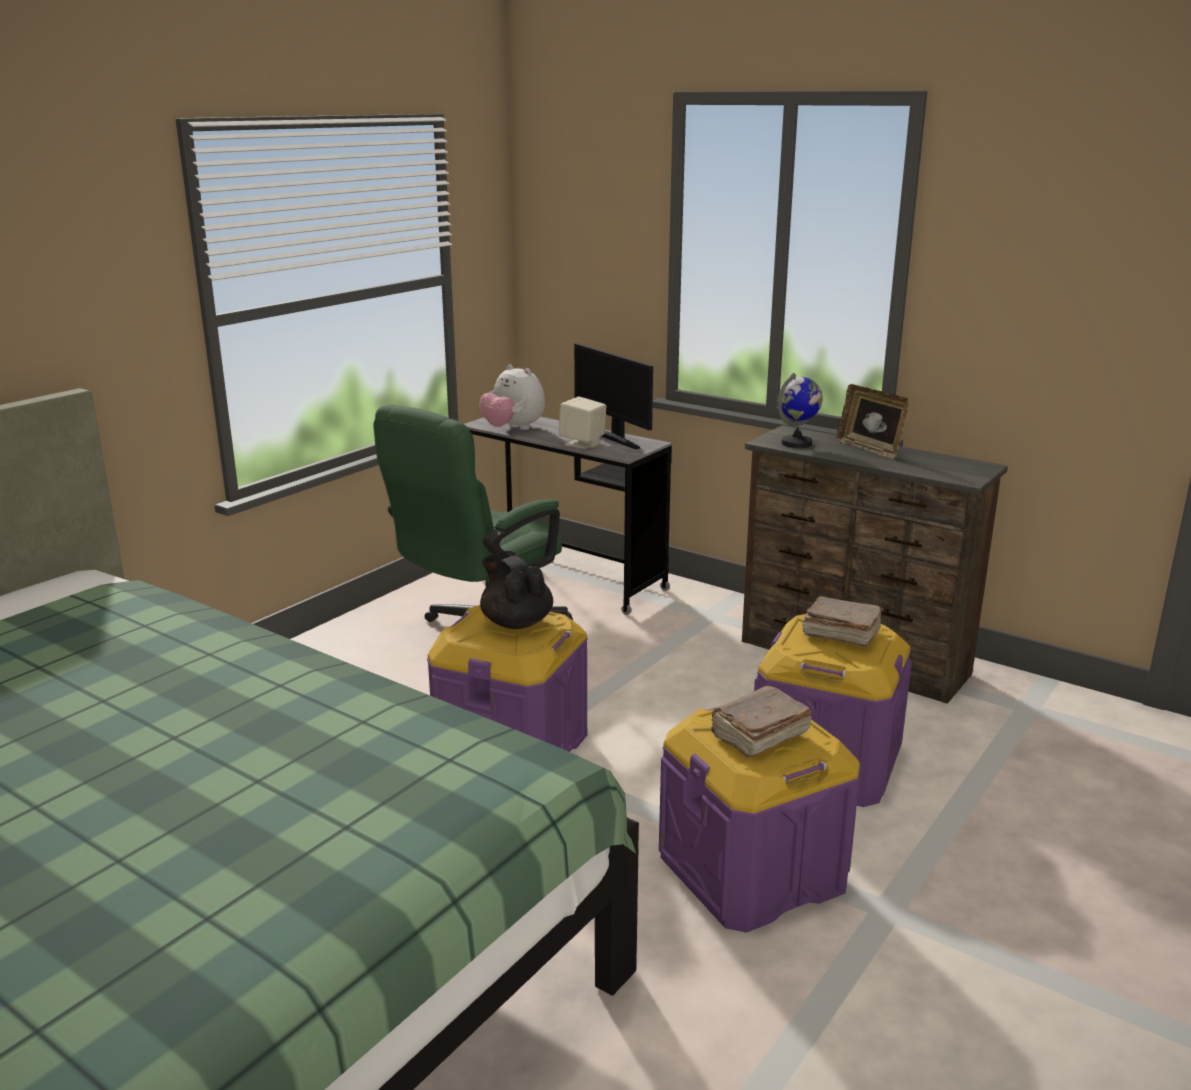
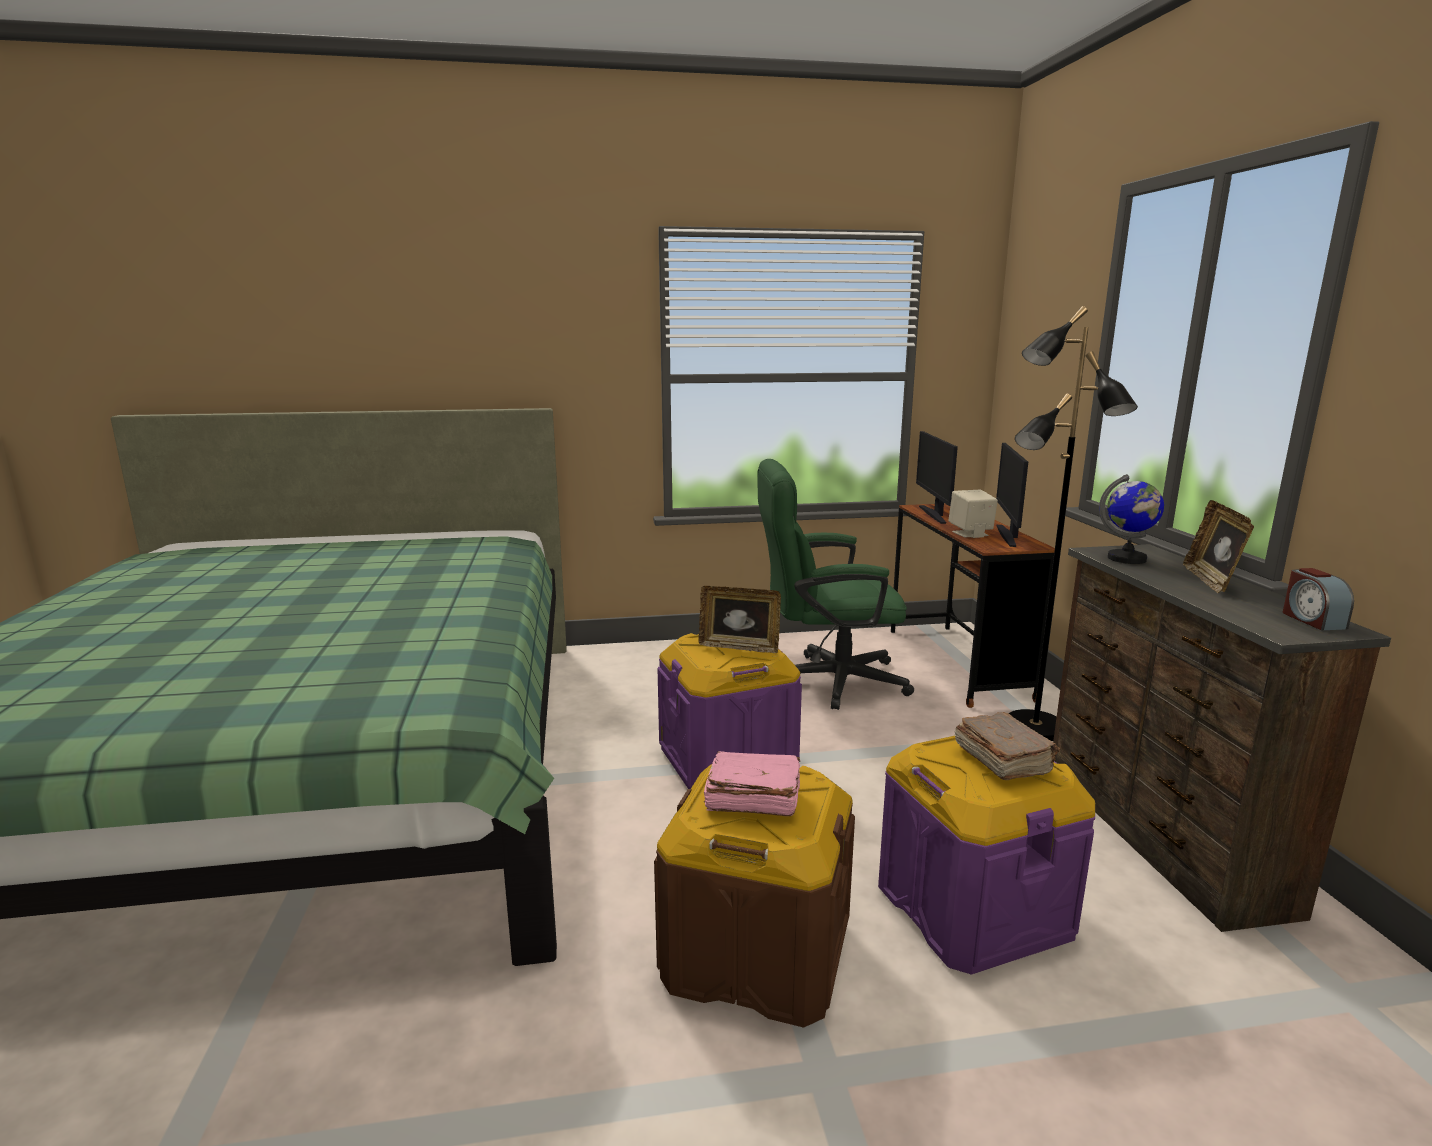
camera: 45 degrees right, 5 degrees down
grey desk [464,417,672,615] -> brown desk [891,504,1055,708]
plush toy [479,364,545,430] -> monitor [916,431,958,524]
black teapot [480,551,553,629] -> picture frame [698,586,781,653]
purple storage box [659,696,860,933] -> brown storage box [654,764,855,1028]
brown book [711,686,812,758] -> pink book [704,751,800,816]
none -> black floor lamp [1009,306,1138,741]
none -> alarm clock [1283,568,1354,630]

